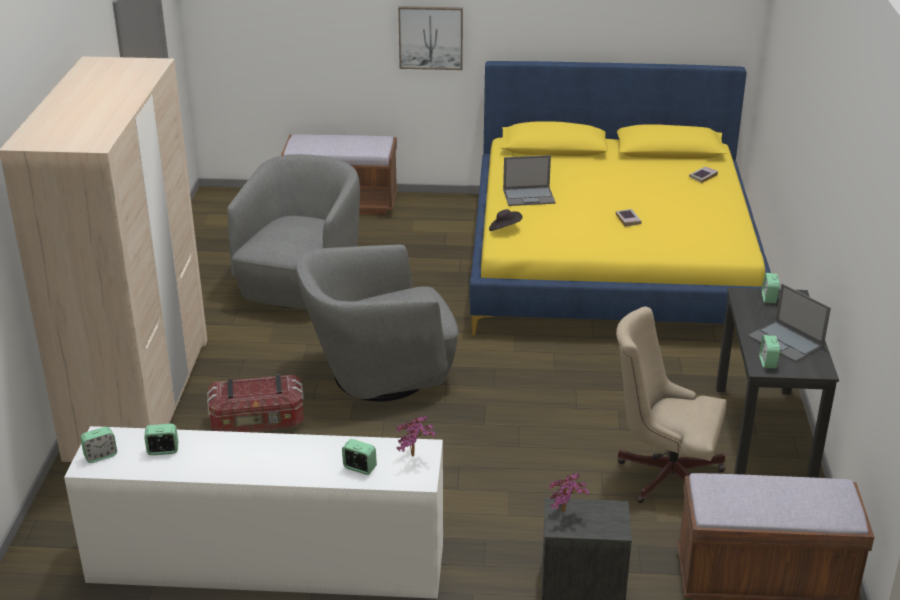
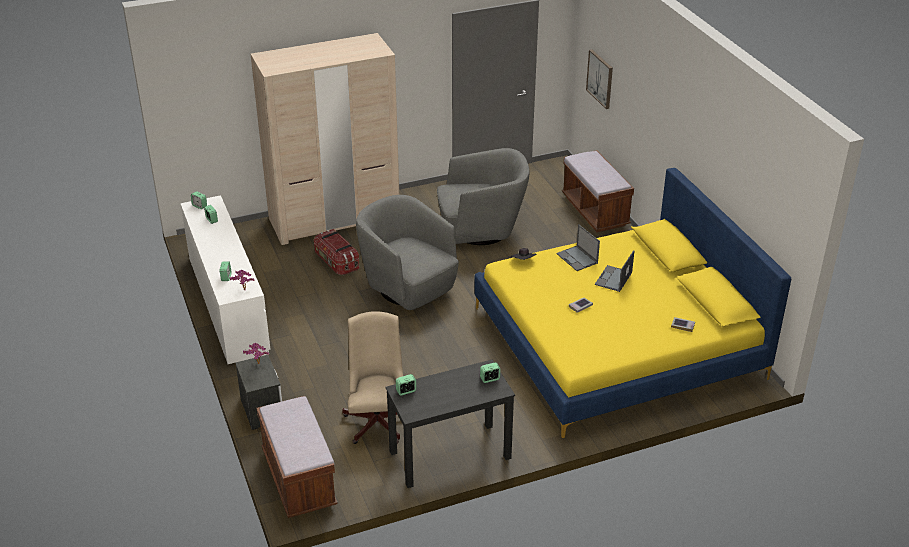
camera: 65 degrees right, 5 degrees up
picture [398,6,463,70] -> picture moved to [586,49,613,109]
laptop [748,284,831,362] -> laptop moved to [595,250,635,292]

